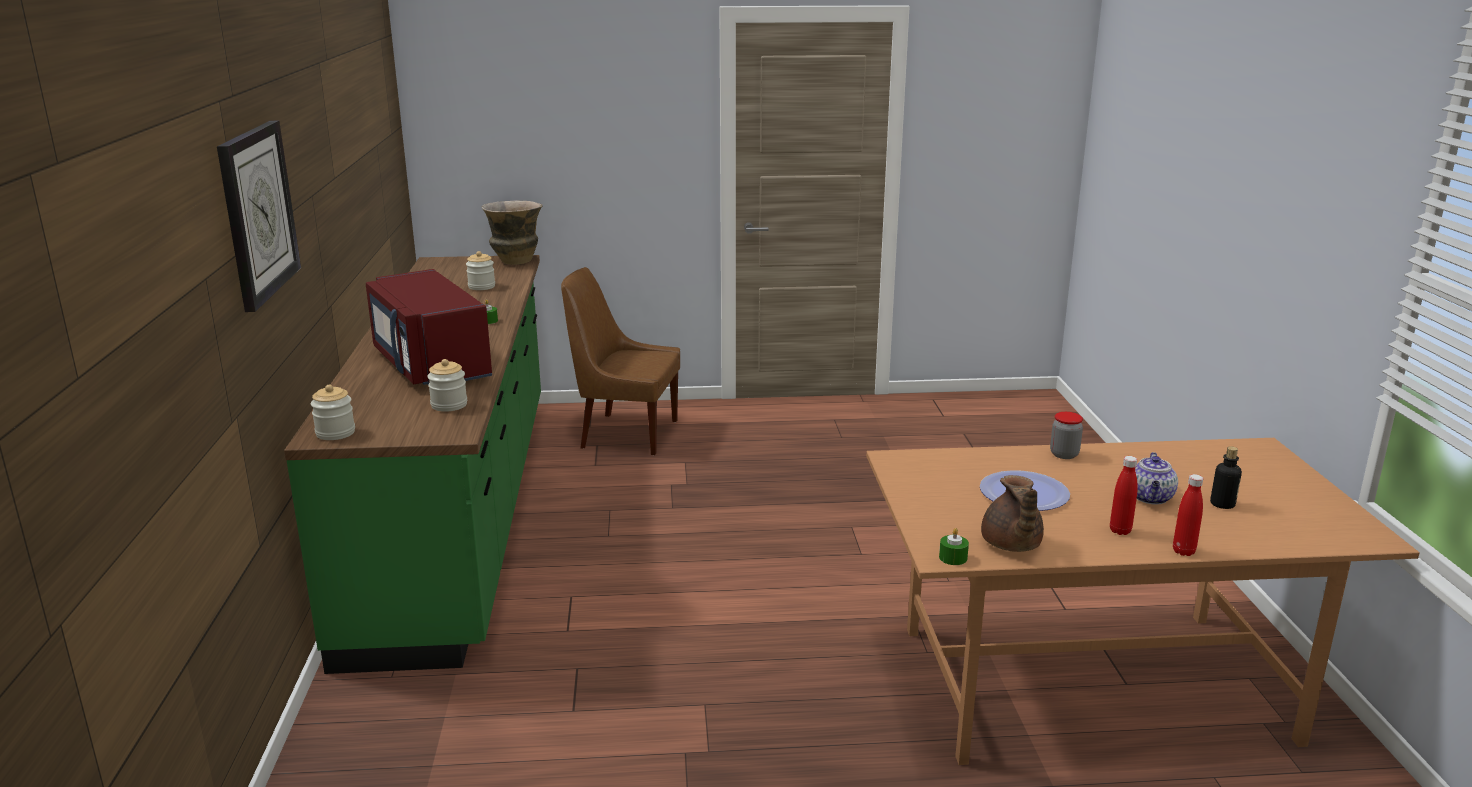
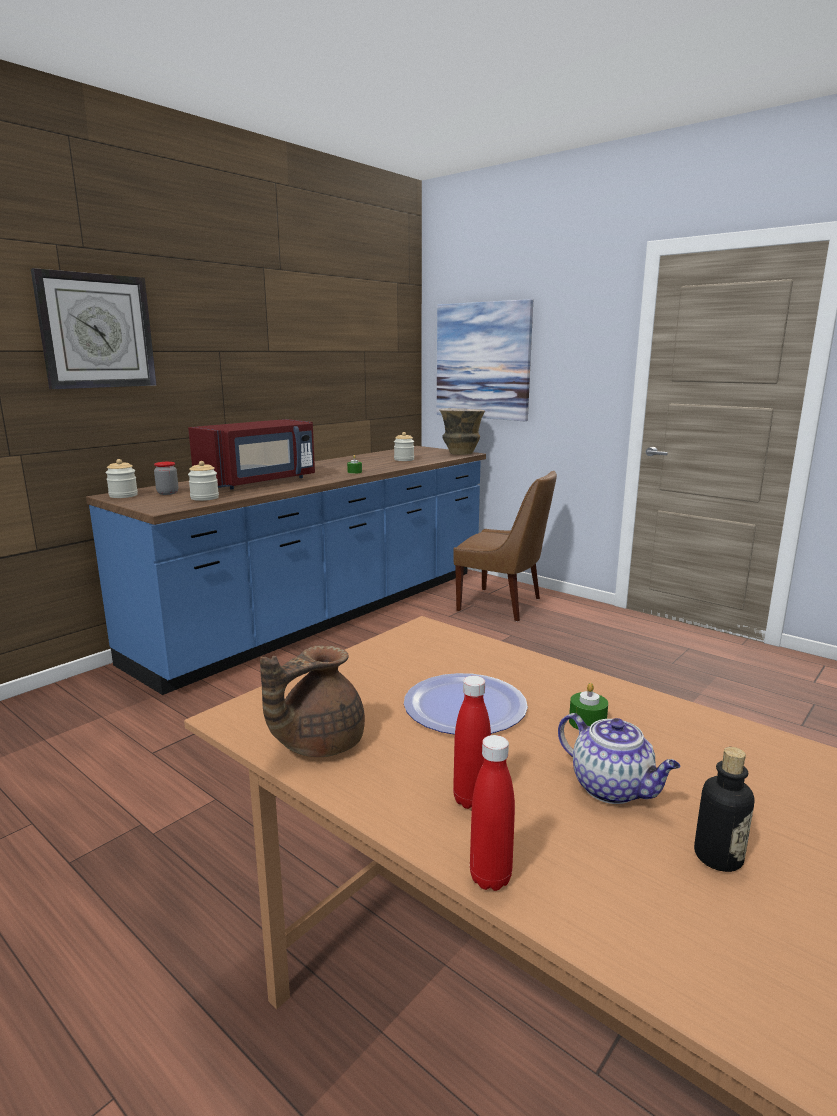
camera: 45 degrees right, 5 degrees down
green counter [284,255,541,674] -> blue counter [86,446,486,695]
red microwave [366,269,492,385] -> red microwave turned 150 degrees counterclockwise [188,419,315,490]
brown chair [561,267,680,455] -> brown chair turned 150 degrees clockwise [453,470,557,621]
green candle [939,528,969,565] -> green candle moved to [569,683,608,730]
jar [1050,412,1083,459] -> jar moved to [154,462,178,495]
teapot [1135,452,1178,504] -> teapot turned 105 degrees counterclockwise [558,713,680,804]
none -> picture [437,299,533,421]

